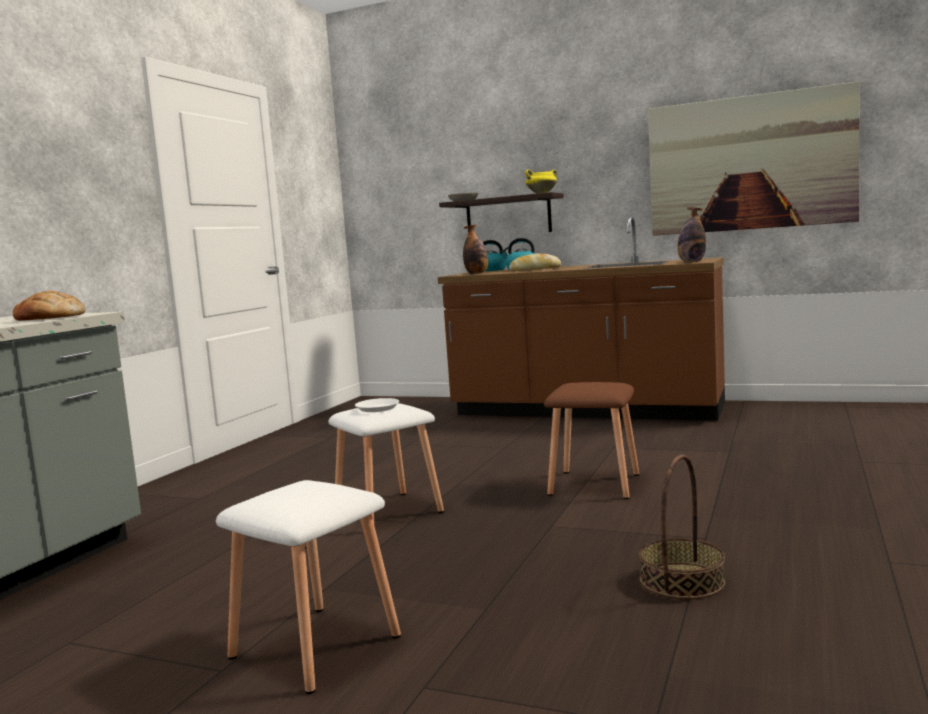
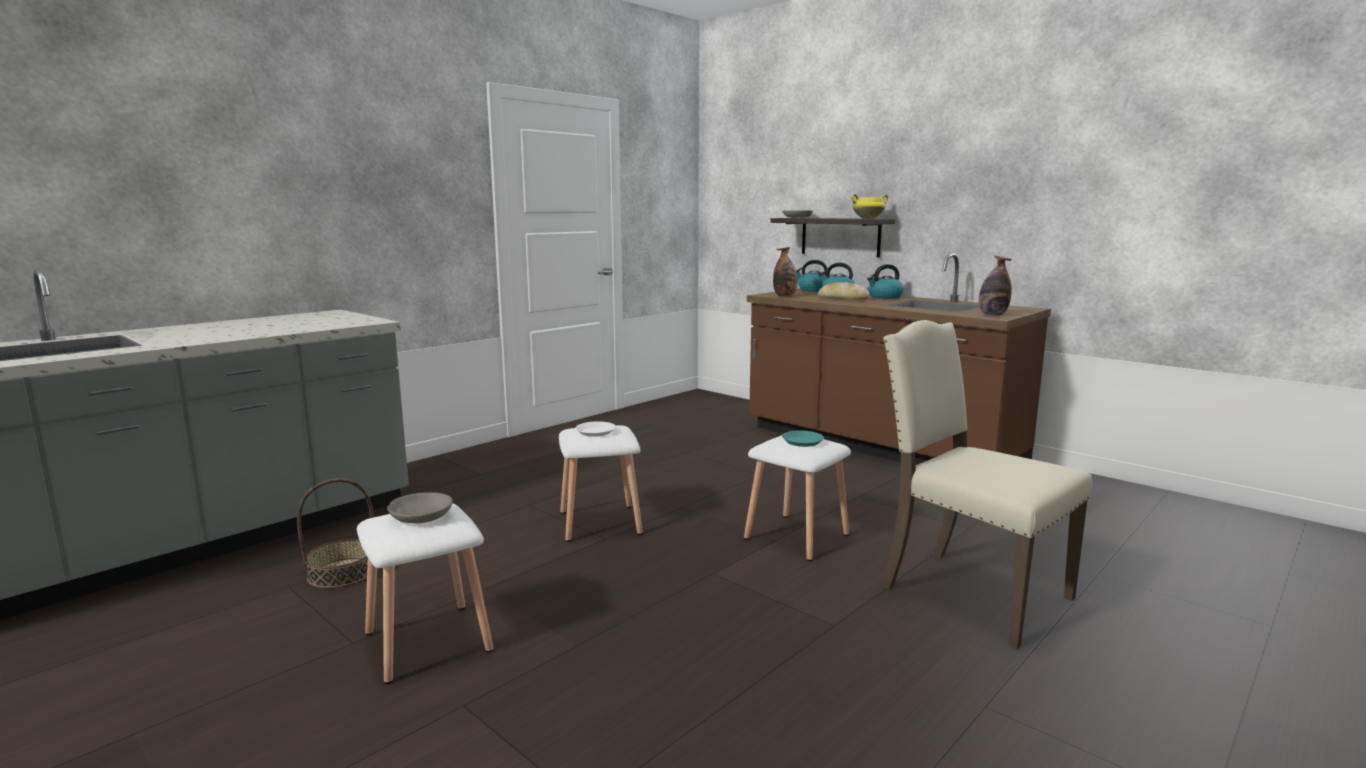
camera: 20 degrees right, 5 degrees up
bread [13,291,85,321] -> none
brown stool [544,382,639,499] -> white stool [744,435,851,561]
basket [639,455,726,599] -> basket moved to [297,478,374,589]
picture [648,81,859,236] -> none
none -> grey bowl [387,492,453,523]
none -> turquoise plate [782,431,824,447]
none -> kettle [867,264,904,299]
none -> beige chair [882,320,1093,649]

